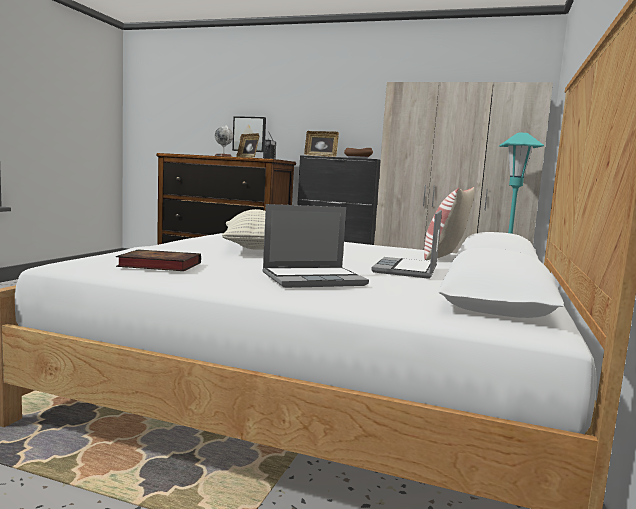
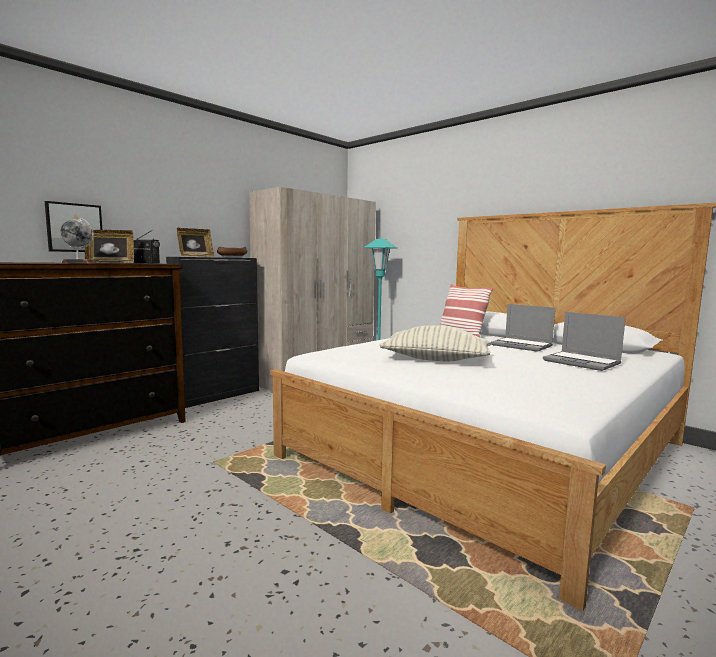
camera: 65 degrees left, 0 degrees up
book [116,249,201,271] -> none
laptop [262,204,369,288] -> laptop turned 135 degrees clockwise [543,312,626,371]

